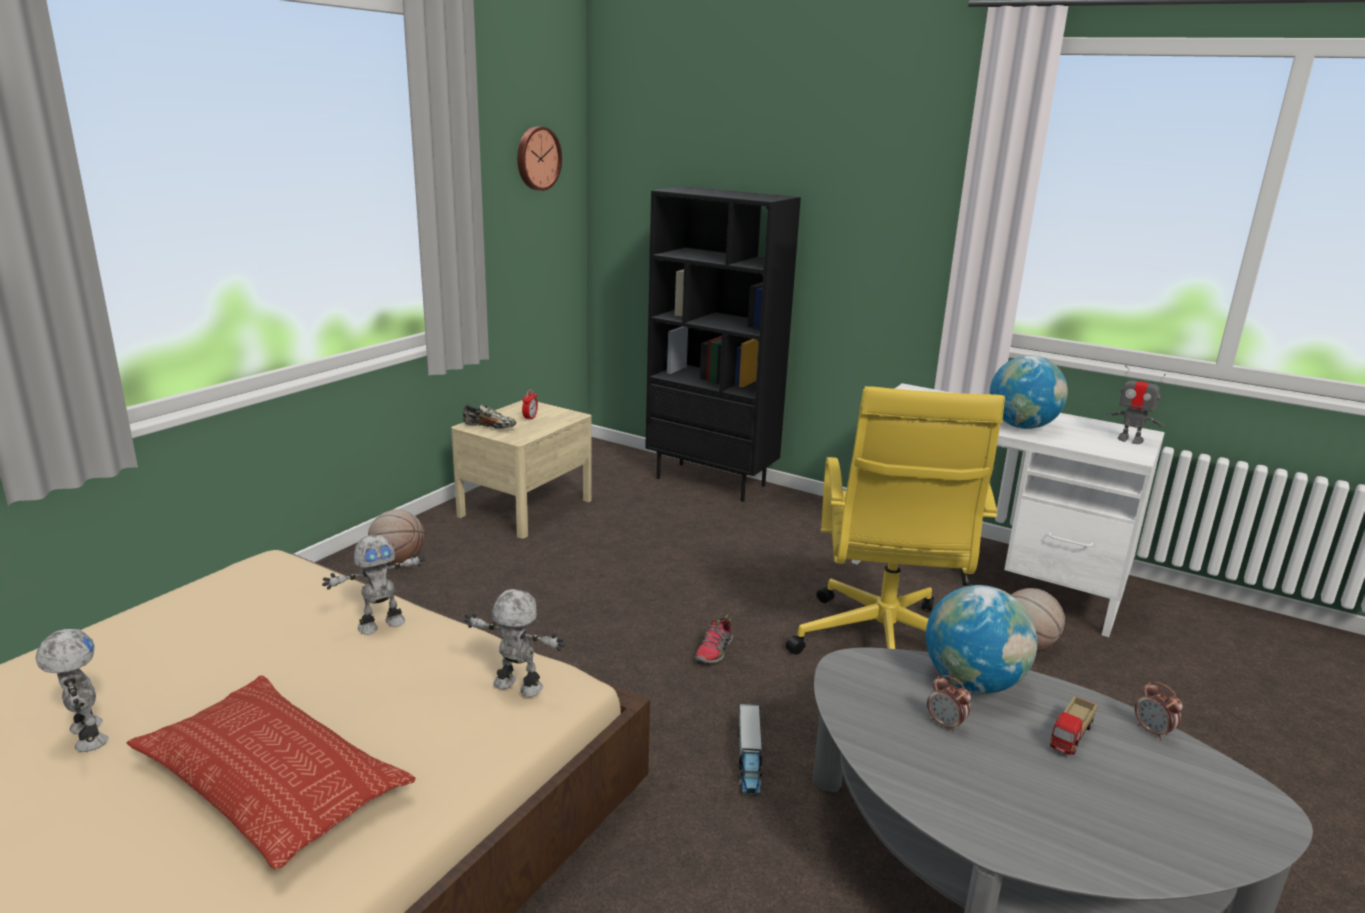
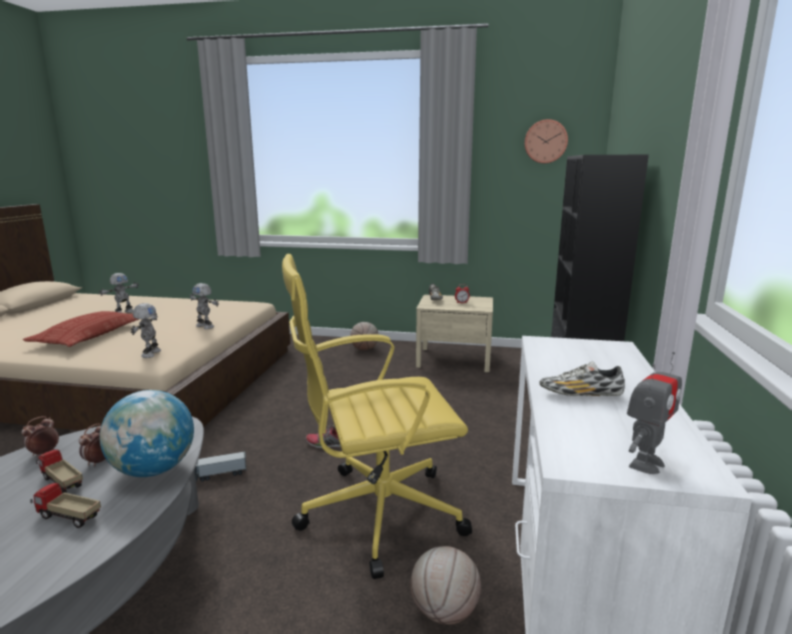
camera: 70 degrees right, 5 degrees down
globe [990,356,1068,429] -> shoe [539,361,625,396]
toy robot [1106,365,1166,444] -> toy robot turned 150 degrees counterclockwise [627,352,682,474]
alarm clock [1135,682,1183,740] -> alarm clock moved to [21,416,59,457]
none -> toy truck [36,449,83,493]

